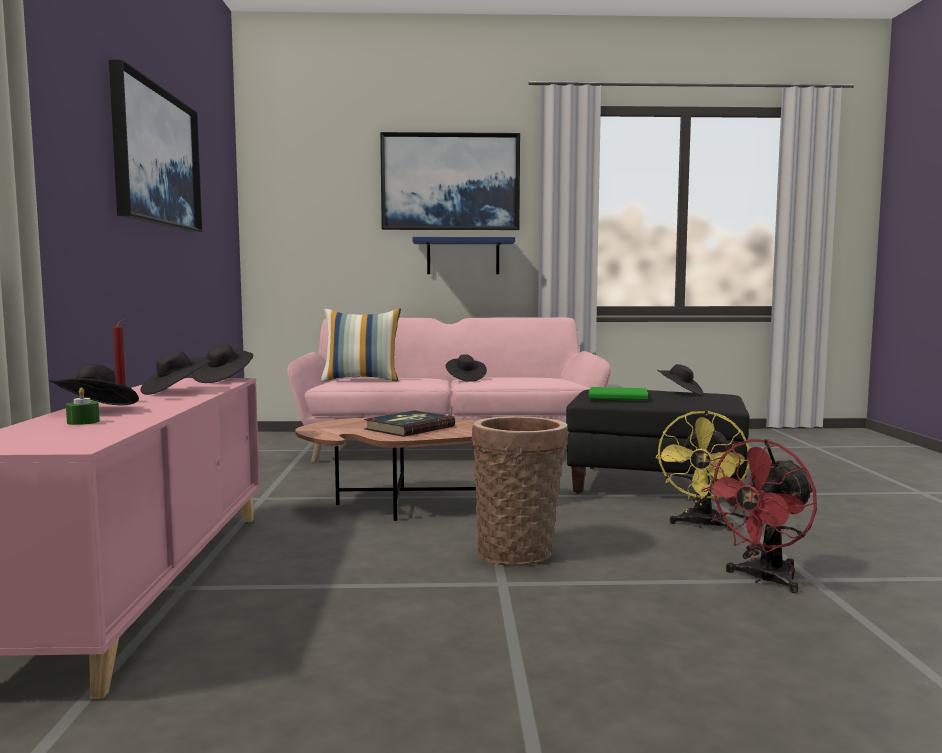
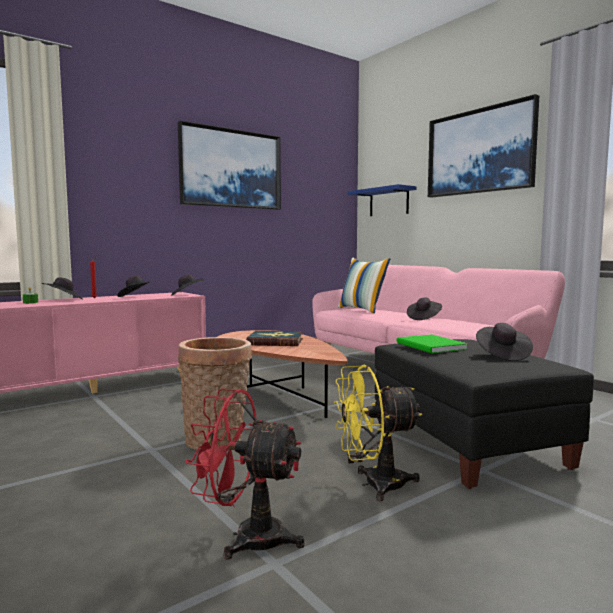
camera: 55 degrees right, 0 degrees up
blue shelf [412,237,515,274] -> blue shelf moved to [348,184,417,216]

